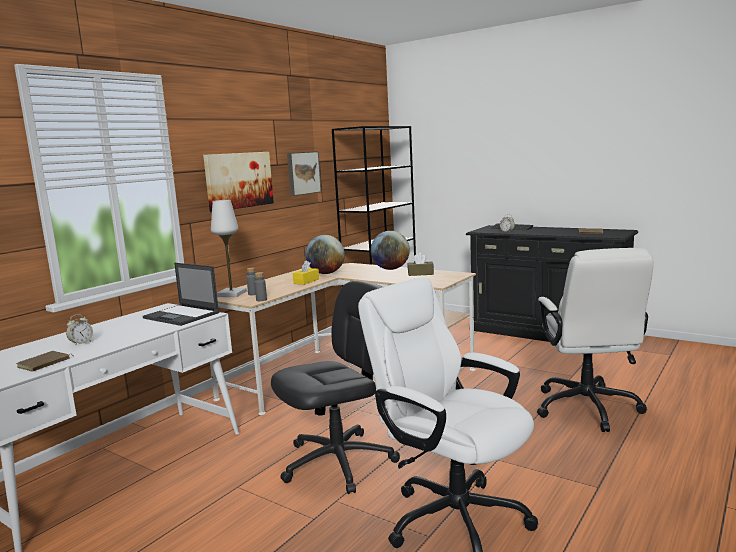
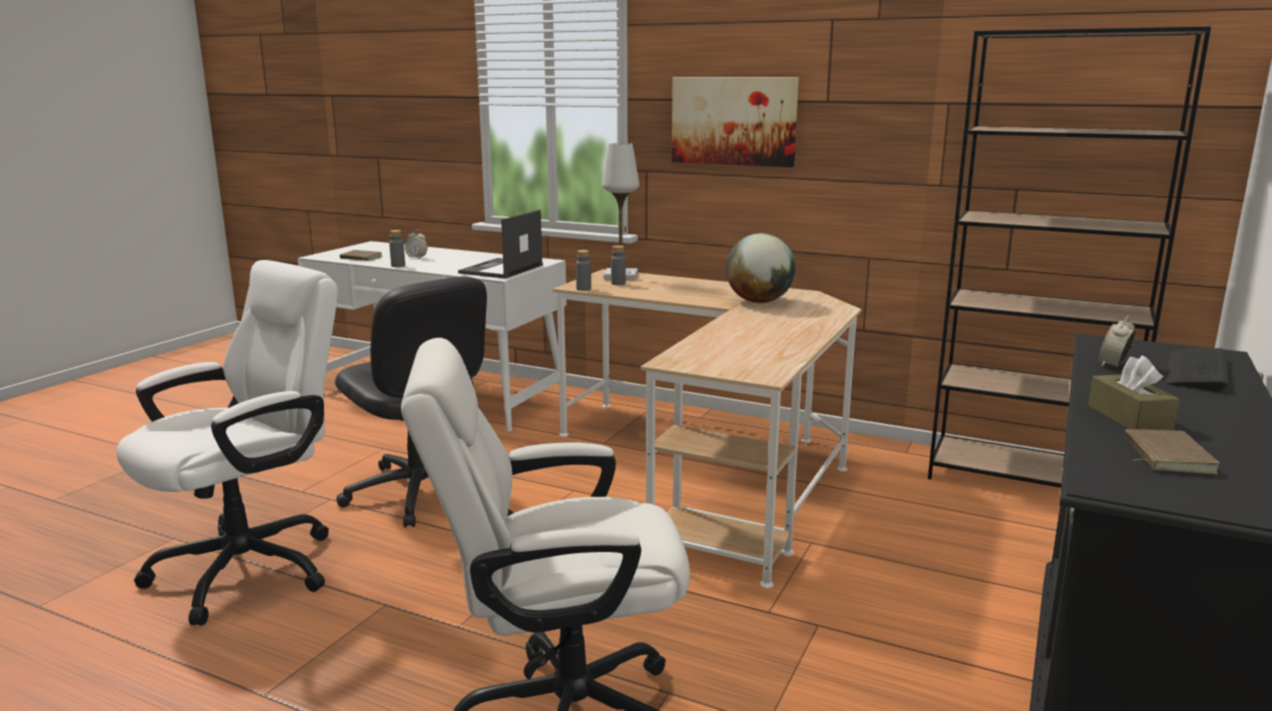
camera: 80 degrees right, 5 degrees up
picture [287,151,321,196] -> none
yellow tissue box [292,260,319,285] -> none
globe [371,231,410,270] -> none
brown tissue box [408,253,434,276] -> brown tissue box moved to [1088,356,1180,430]
none -> grey bottle [389,230,405,267]

